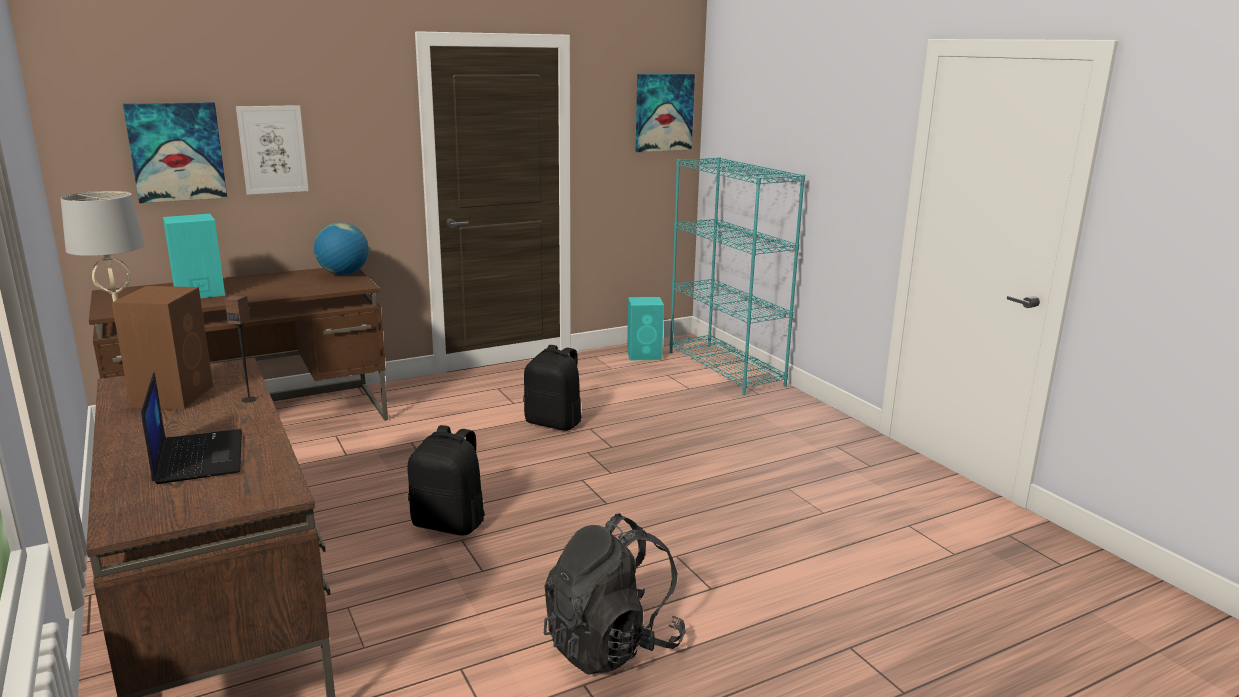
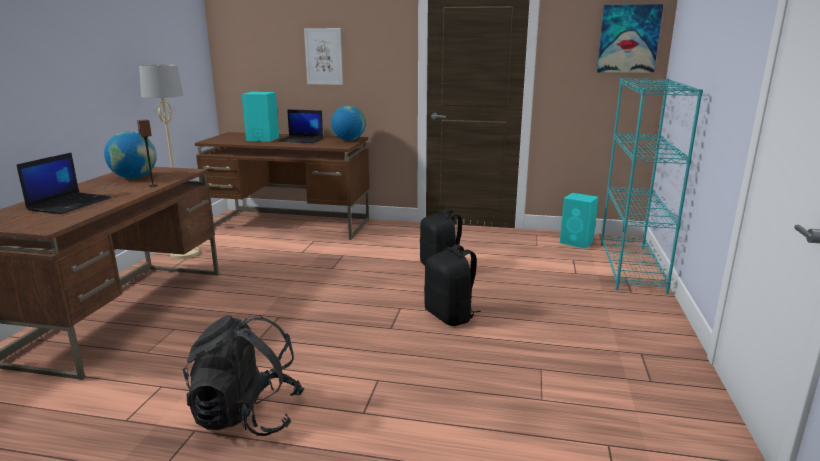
camera: 40 degrees right, 0 degrees up
brown speaker [112,286,213,409] -> globe [104,131,157,179]
picture [123,102,227,203] -> none
black backpack [408,425,485,535] -> black backpack moved to [424,244,481,326]
none -> laptop [278,109,323,143]

